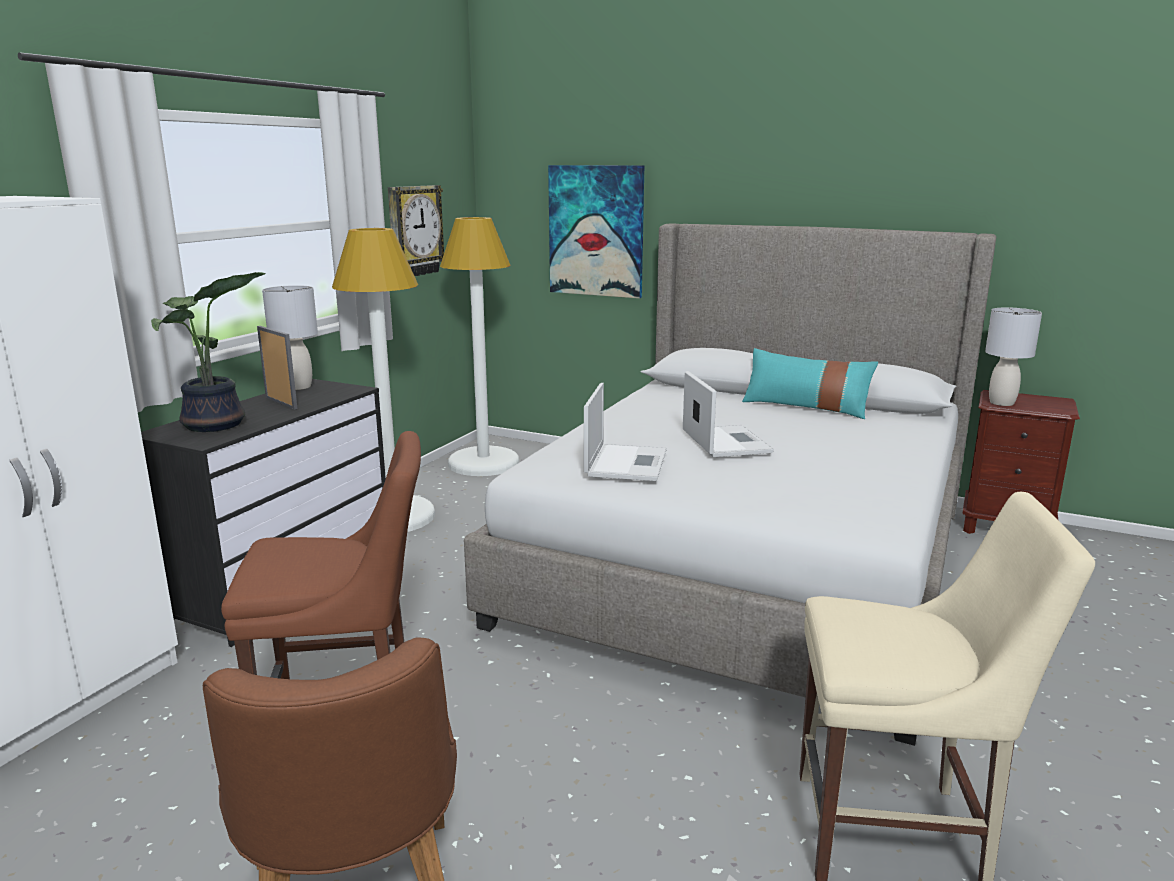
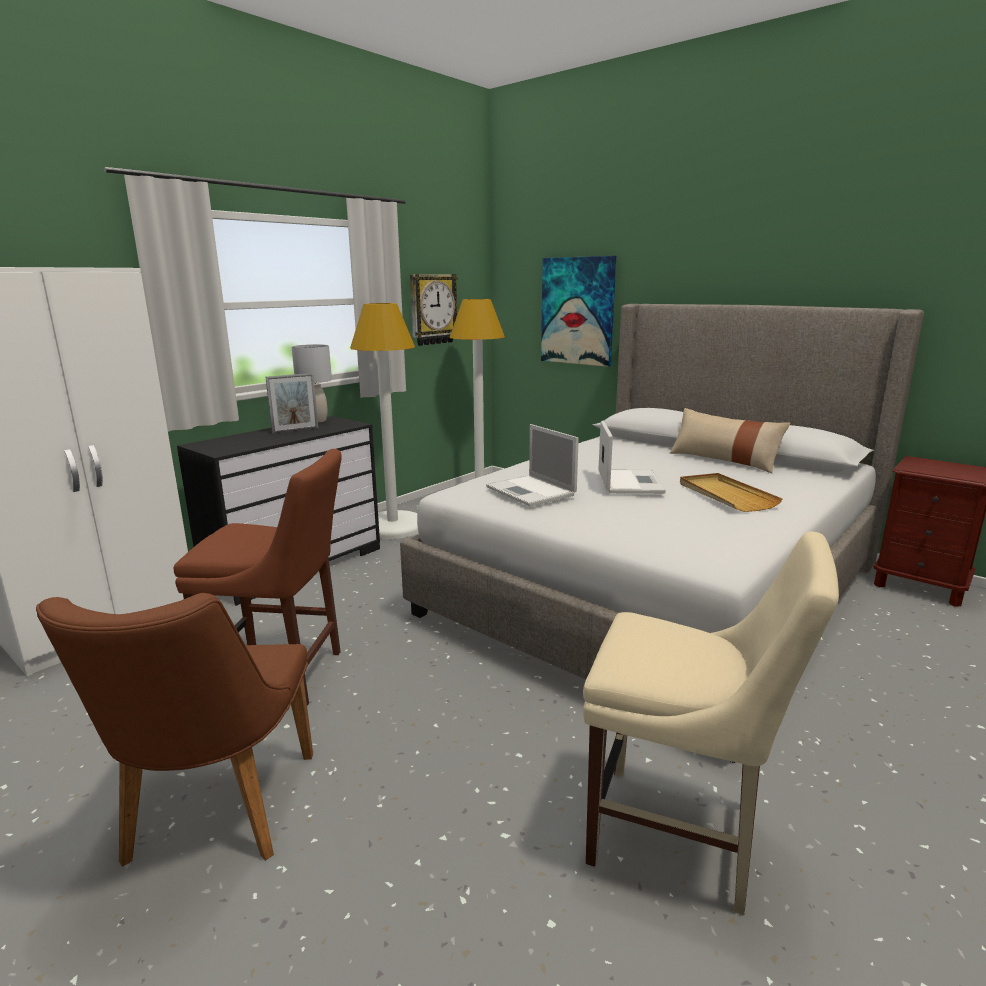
camera: 15 degrees right, 0 degrees up
potted plant [151,272,266,432] -> none
picture frame [257,326,298,410] -> picture frame turned 90 degrees clockwise [265,373,318,434]
laptop [584,383,667,481] -> laptop turned 120 degrees clockwise [486,424,579,506]
turquoise pillow [742,348,878,419] -> beige pillow [670,408,790,473]
grey table lamp [985,307,1042,406] -> none
none -> beige tray [680,473,783,512]

